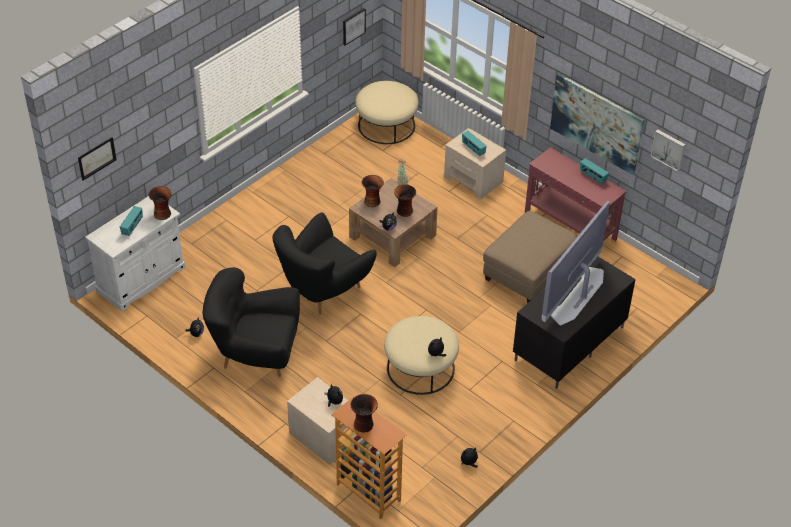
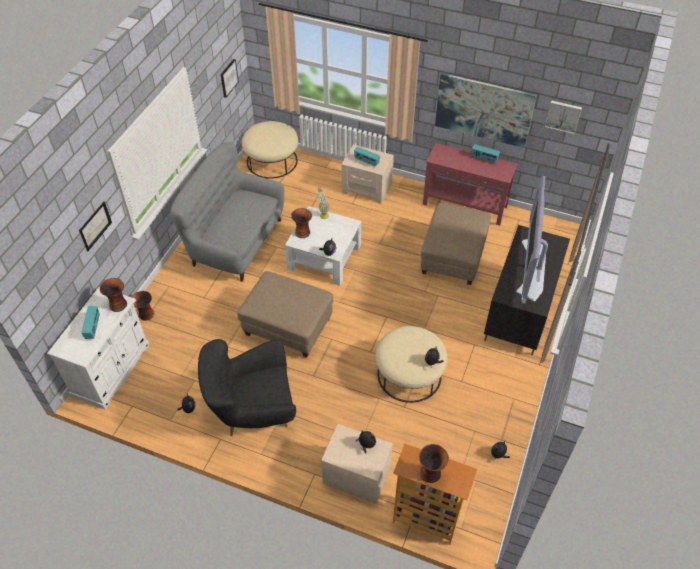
camera: 20 degrees left, 5 degrees up
picture [78,137,117,181] -> picture moved to [79,202,112,251]
black armchair [272,213,377,315] -> beige ottoman [237,271,333,357]
brown coffee table [349,178,438,267] -> white coffee table [285,206,361,286]
vase [394,184,416,217] -> vase moved to [132,291,155,321]
none -> grey sofa [171,142,284,282]

